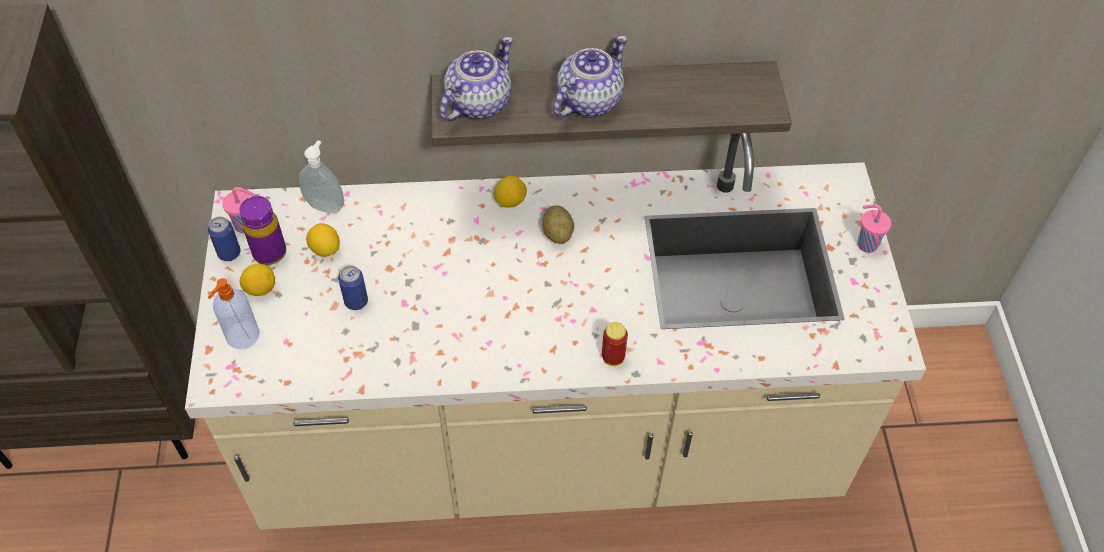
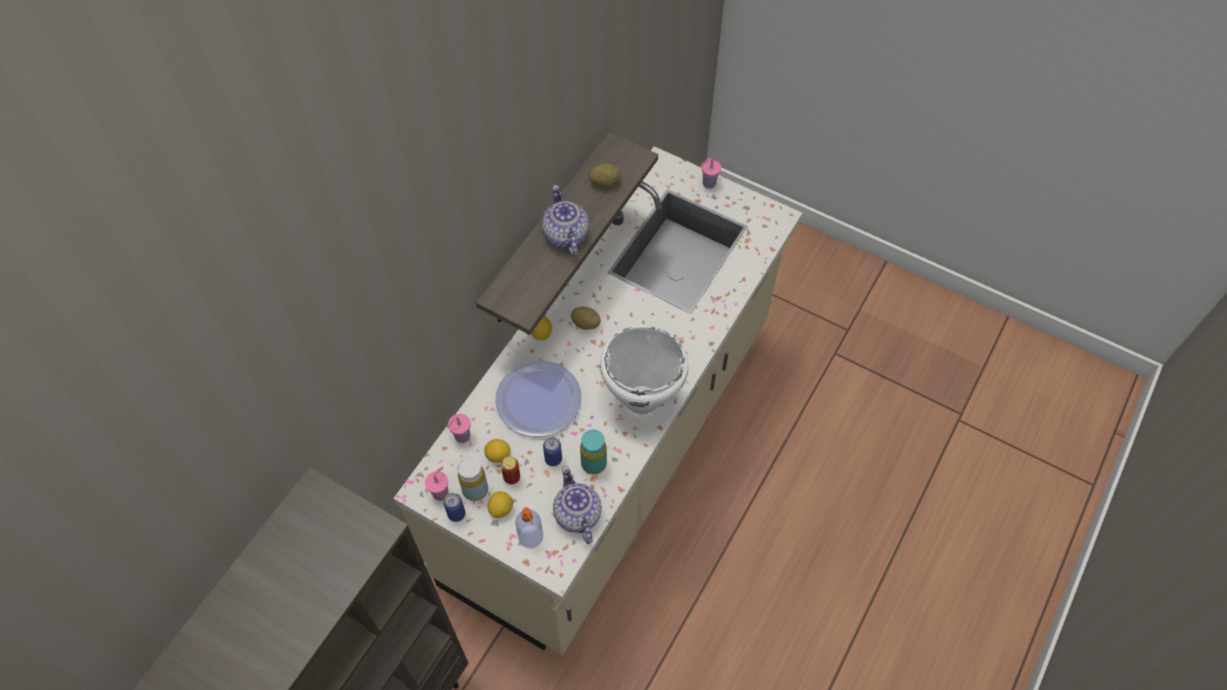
camera: 55 degrees left, 5 degrees up
purple bottle [239,196,286,265] -> yellow bottle [457,456,488,501]
soap dispenser [299,140,344,213] -> pink cup [447,414,471,443]
teapot [440,37,513,121] -> teapot moved to [553,466,602,544]
can [602,322,628,366] -> can moved to [501,456,520,485]
none -> plate [495,360,582,437]
none -> turquoise bottle [580,429,607,474]
none -> potato [589,163,621,187]
none -> white cooking pot [600,326,689,414]

